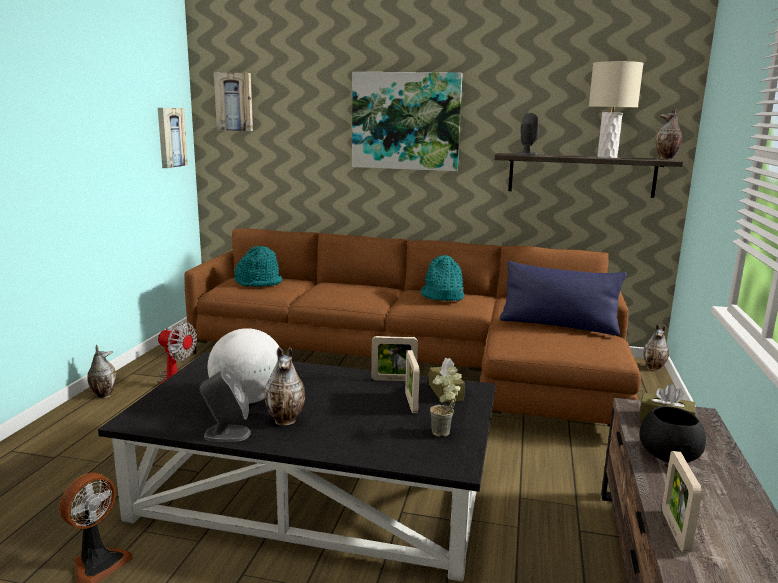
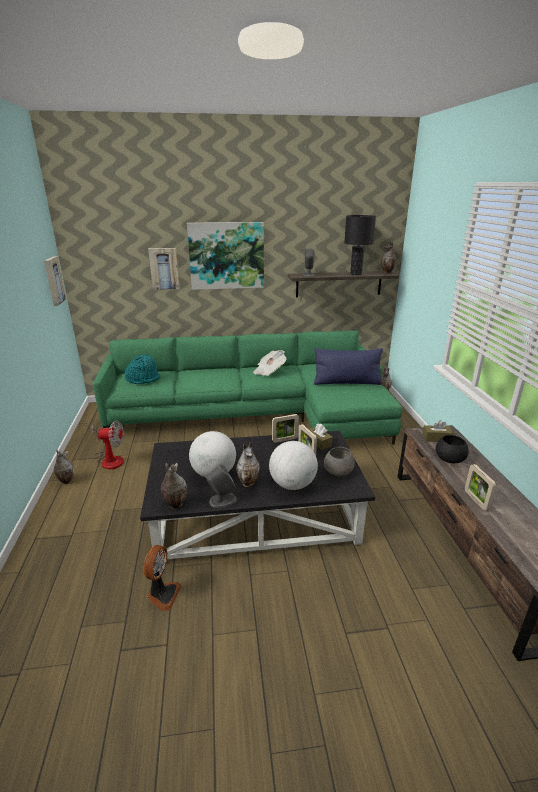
camera: 20 degrees left, 10 degrees up
brown sofa [184,228,641,426] -> green sofa [93,330,402,445]
picture [214,73,253,131] -> picture moved to [148,248,180,290]
turquoise hat [421,255,464,301] -> newspaper [253,350,287,376]
potted plant [430,365,462,437] -> grey bowl [324,447,355,477]
beige table lamp [589,61,644,158] -> black table lamp [344,215,376,275]
none -> vase [161,463,187,509]
none -> globe [269,441,318,490]

